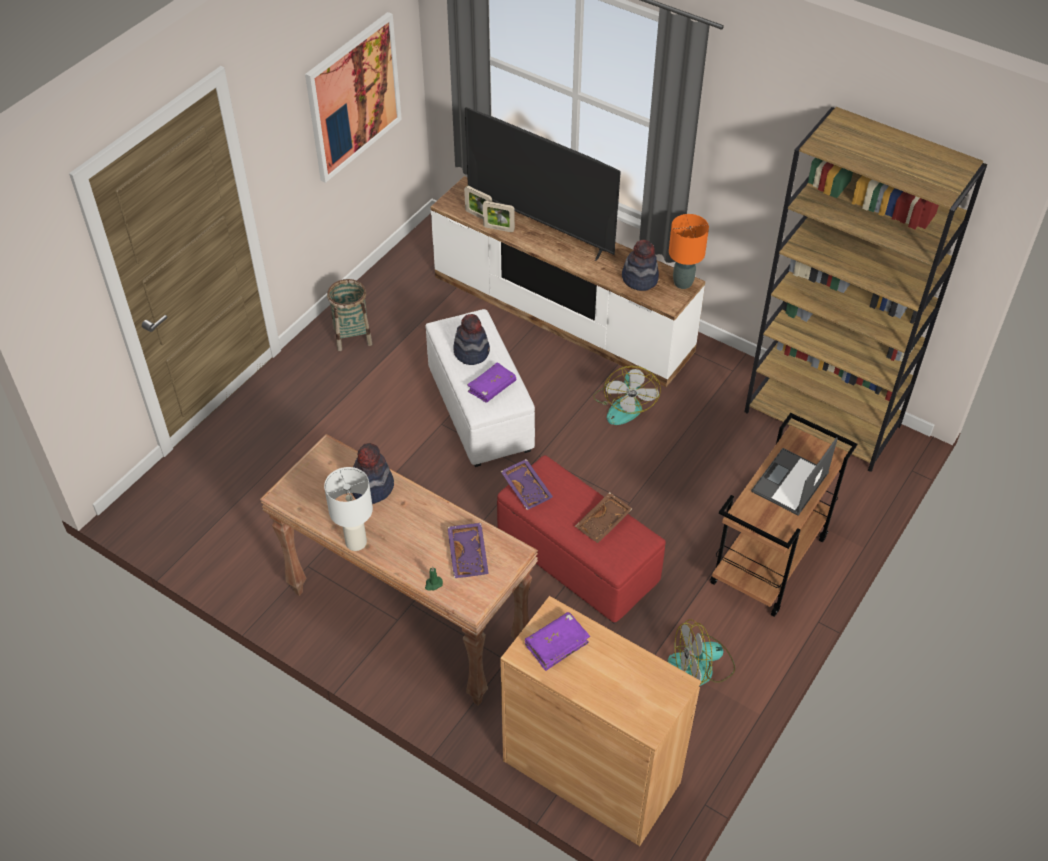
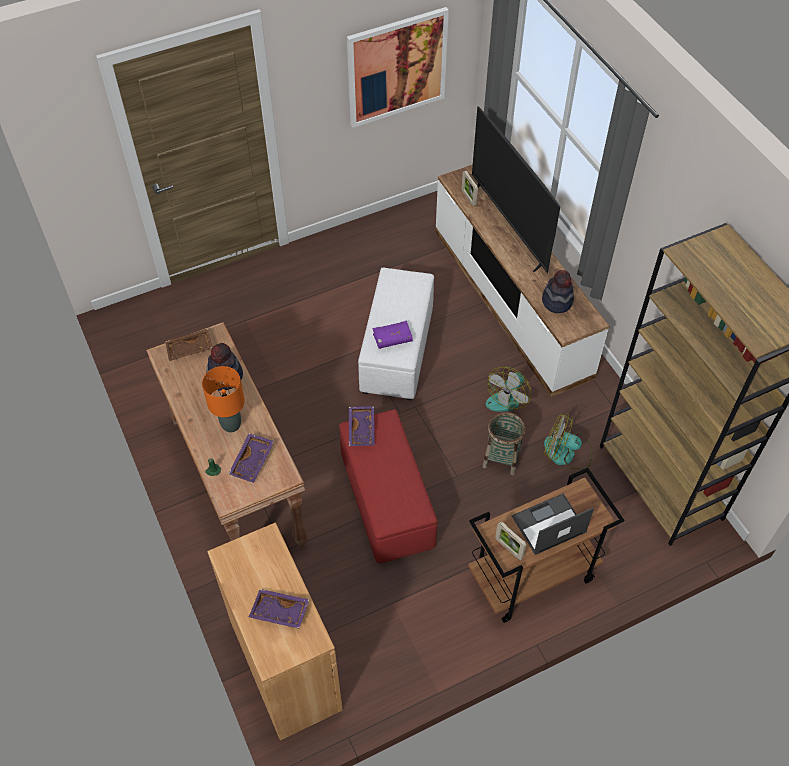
camera: 30 degrees right, 5 degrees up
white table lamp [324,467,373,551] -> none
basket [327,279,372,351] -> basket moved to [482,412,525,475]
hat [453,314,490,365] -> none
picture frame [483,201,515,232] -> picture frame moved to [495,521,527,560]
purple book [525,612,590,671] -> none
brown tray [575,492,633,543] -> brown tray moved to [165,328,212,361]
fan [668,619,735,686] -> fan moved to [544,413,593,470]
orange table lamp [669,214,709,289] -> orange table lamp moved to [202,366,245,433]
none -> purple tray [249,589,310,628]

